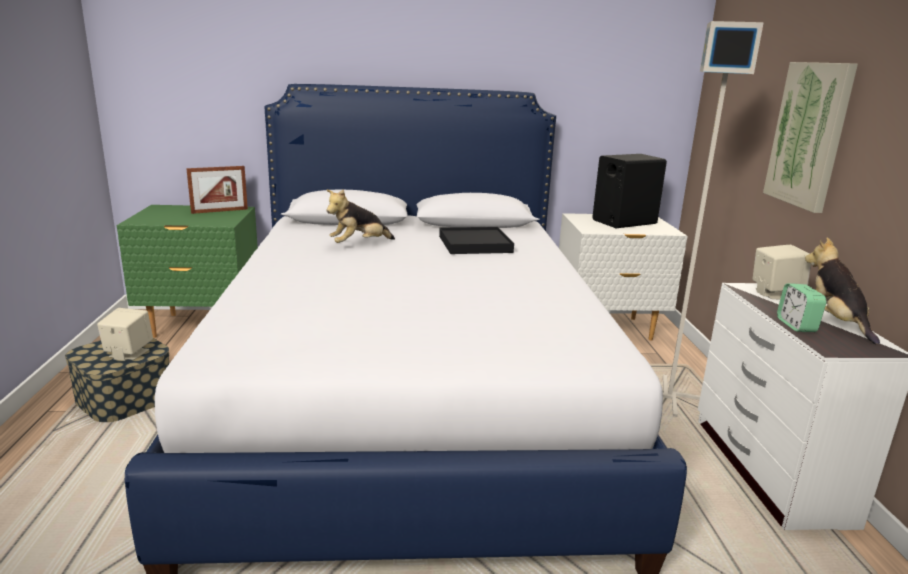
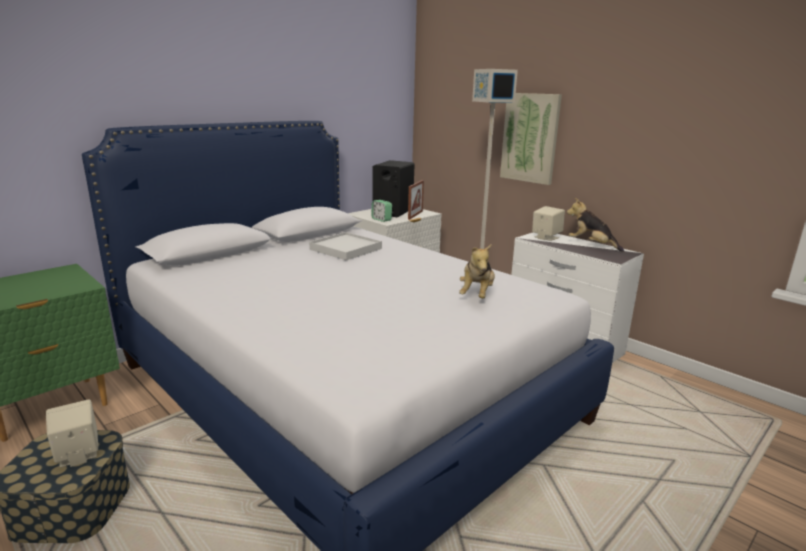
camera: 40 degrees left, 0 degrees up
picture frame [186,166,248,214] -> picture frame moved to [408,180,424,220]
plush toy [326,189,395,243] -> plush toy moved to [459,245,495,298]
black tray [439,227,514,254] -> white tray [309,232,382,260]
alarm clock [777,283,826,332] -> alarm clock moved to [371,200,392,222]

